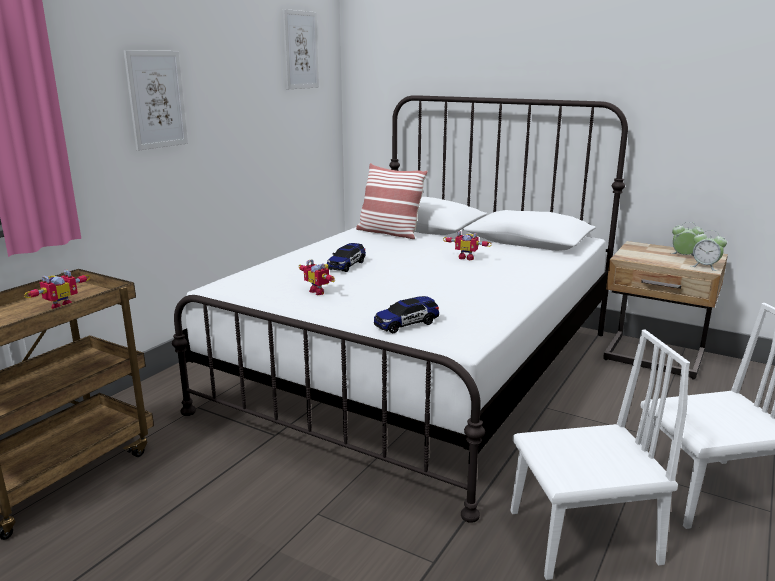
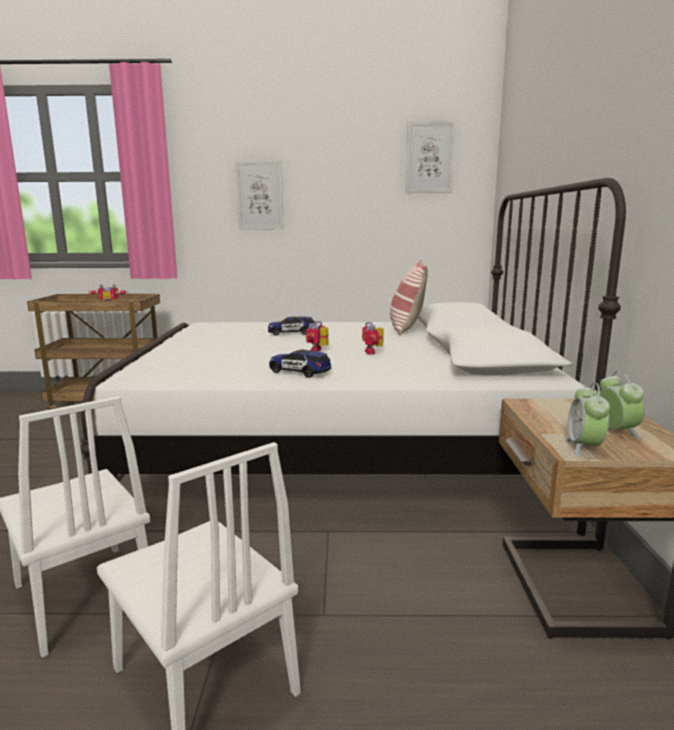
camera: 60 degrees right, 5 degrees down
toy robot [299,259,335,295] -> toy robot moved to [306,320,328,352]
toy car [374,296,439,333] -> toy car moved to [269,349,331,378]

